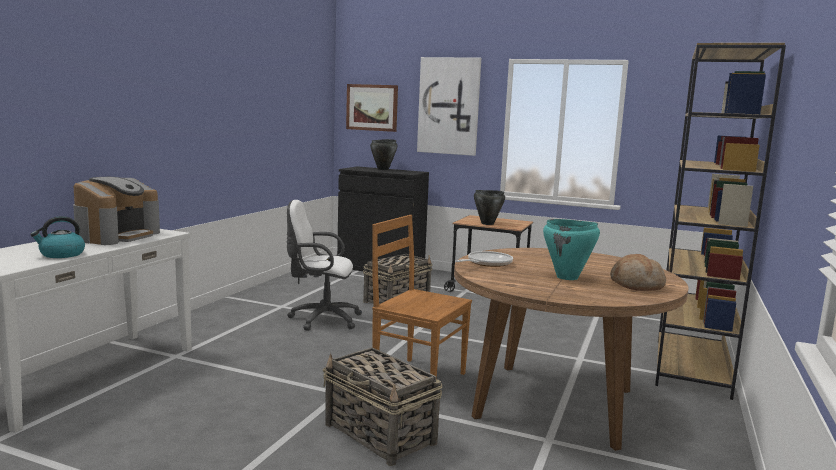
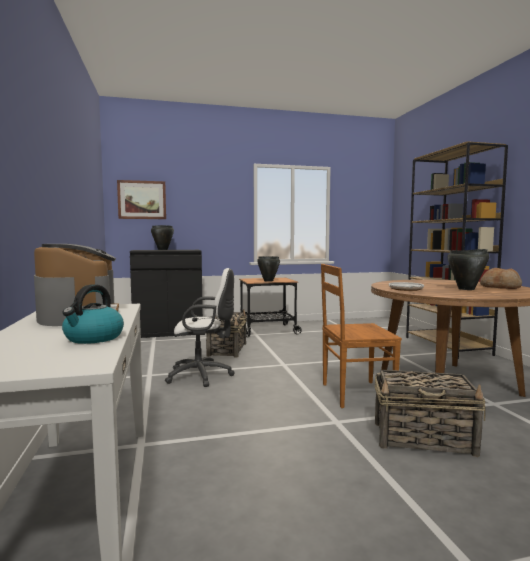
camera: 35 degrees left, 5 degrees down
white office chair [287,200,362,331] -> white office chair turned 150 degrees counterclockwise [165,268,235,387]
picture [417,57,481,156] -> none
turquoise cooking pot [543,219,600,280] -> black cooking pot [448,249,489,290]

